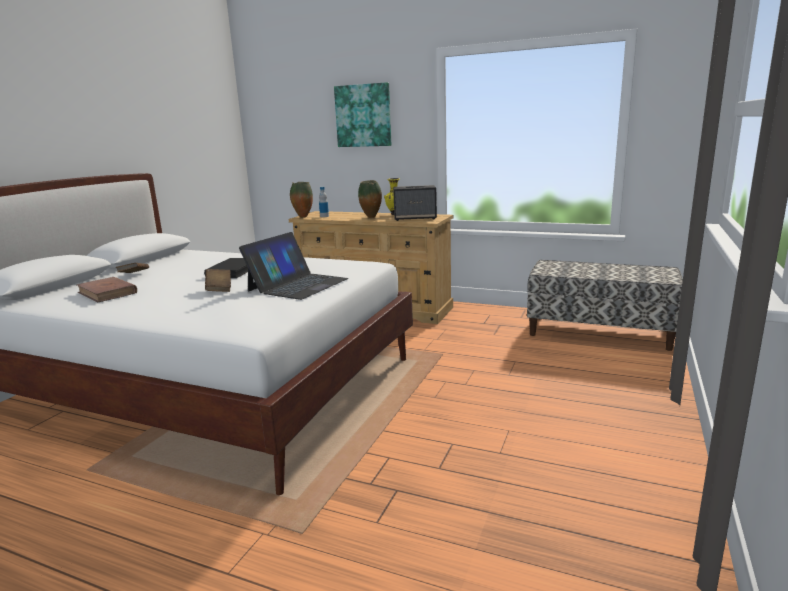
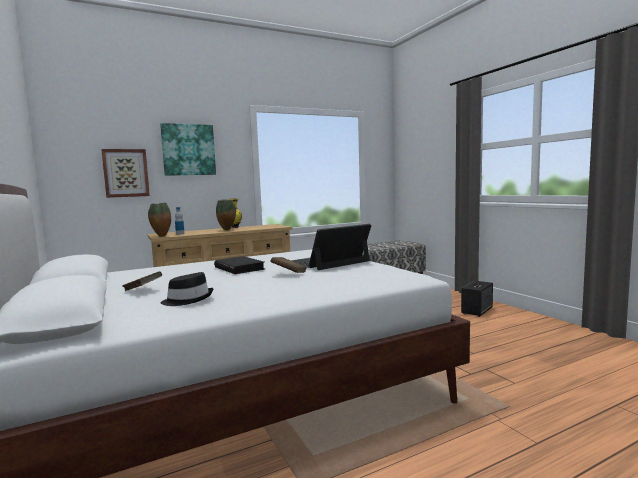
camera: 50 degrees left, 10 degrees down
brown book [77,277,137,303] -> black hat [161,272,213,306]
laptop [239,232,348,300] -> laptop turned 105 degrees counterclockwise [291,224,371,270]
speaker [393,185,437,221] -> speaker moved to [461,281,493,317]
none -> picture [101,149,150,198]

